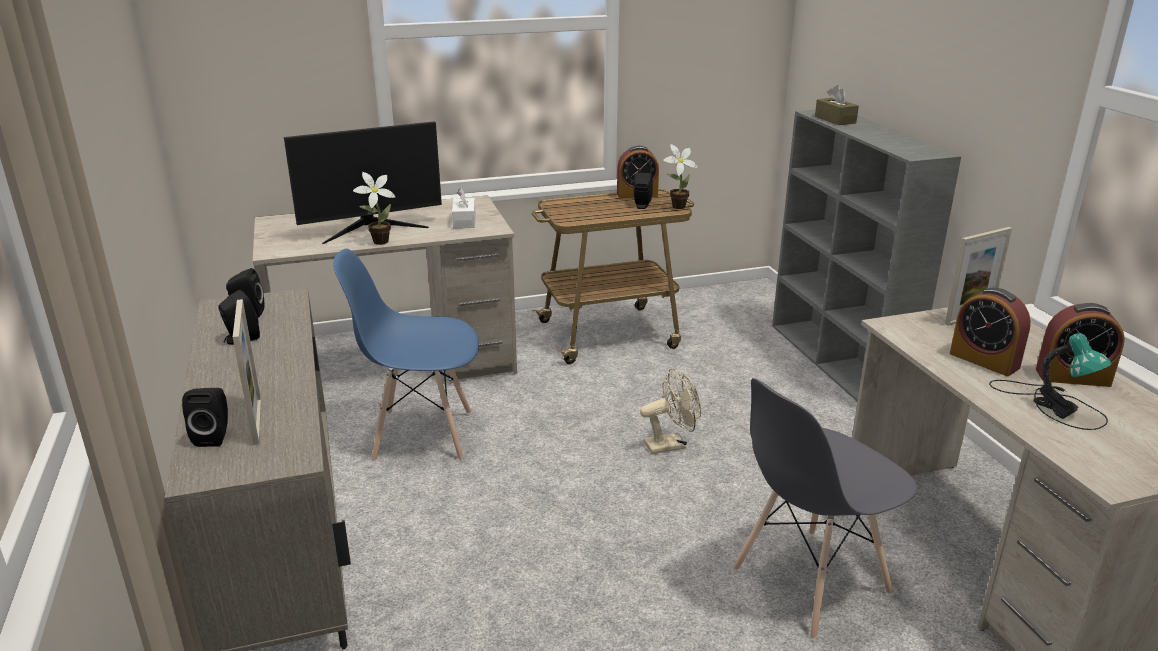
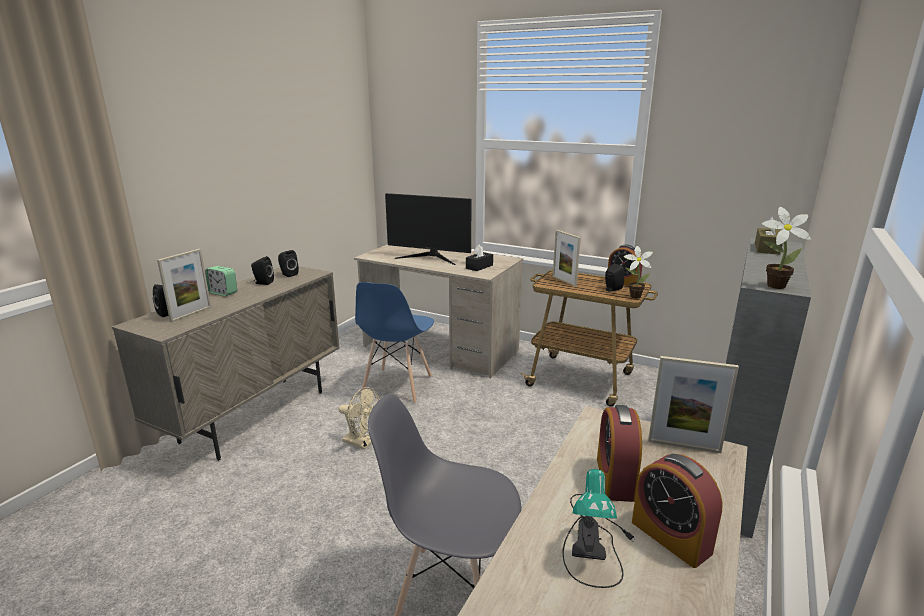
camera: 45 degrees right, 5 degrees down
blue chair [333,249,479,462] -> blue chair turned 120 degrees counterclockwise [355,282,434,403]
potted plant [353,172,395,245] -> potted plant moved to [761,207,811,289]
white tissue box [452,188,476,228] -> black tissue box [466,245,493,271]
beige fan [640,368,701,454] -> beige fan moved to [339,387,379,449]
none -> alarm clock [205,266,237,296]
none -> picture frame [553,230,581,286]

